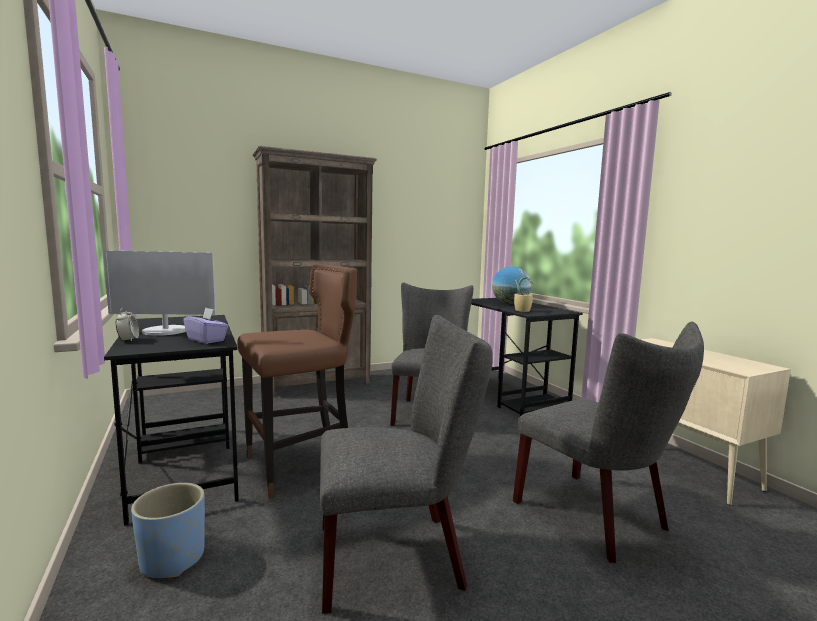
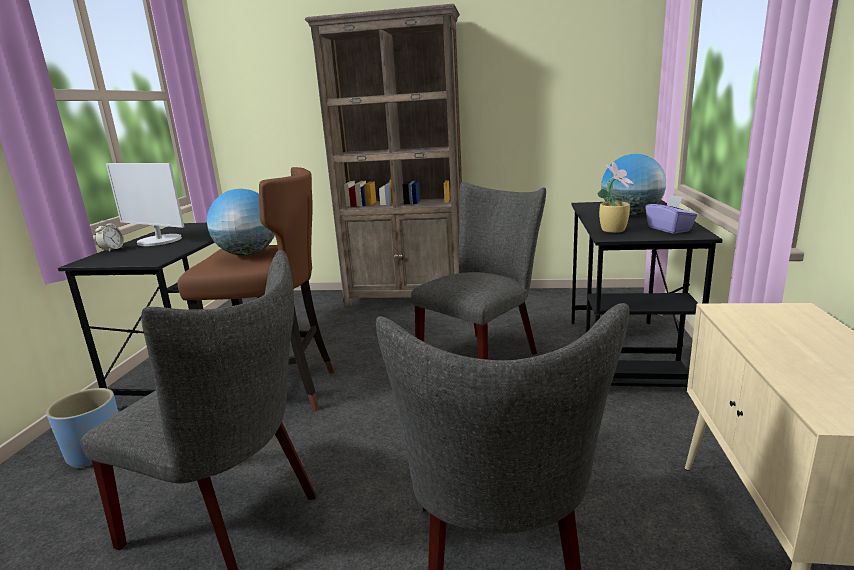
camera: 35 degrees right, 10 degrees up
purple tissue box [183,308,228,344] -> purple tissue box moved to [646,194,698,234]
none -> globe [207,189,275,256]

